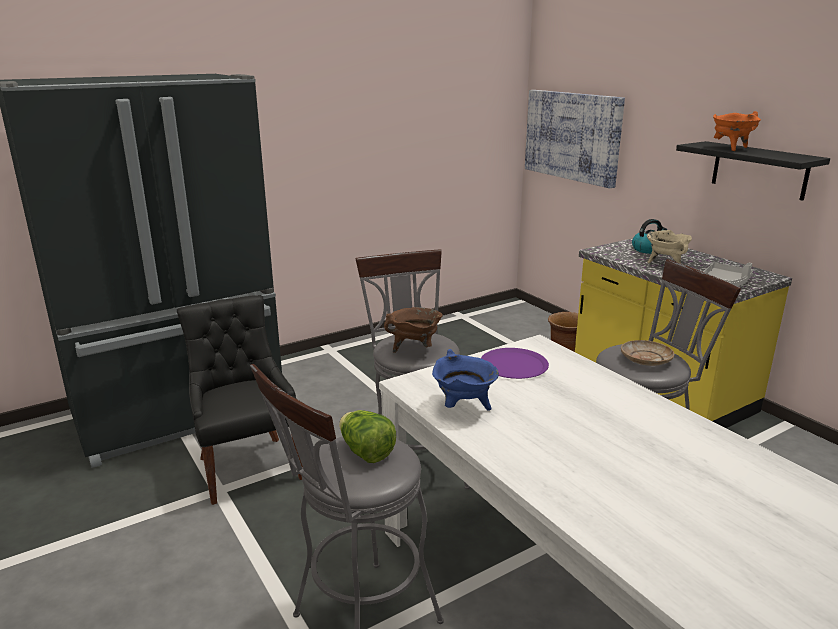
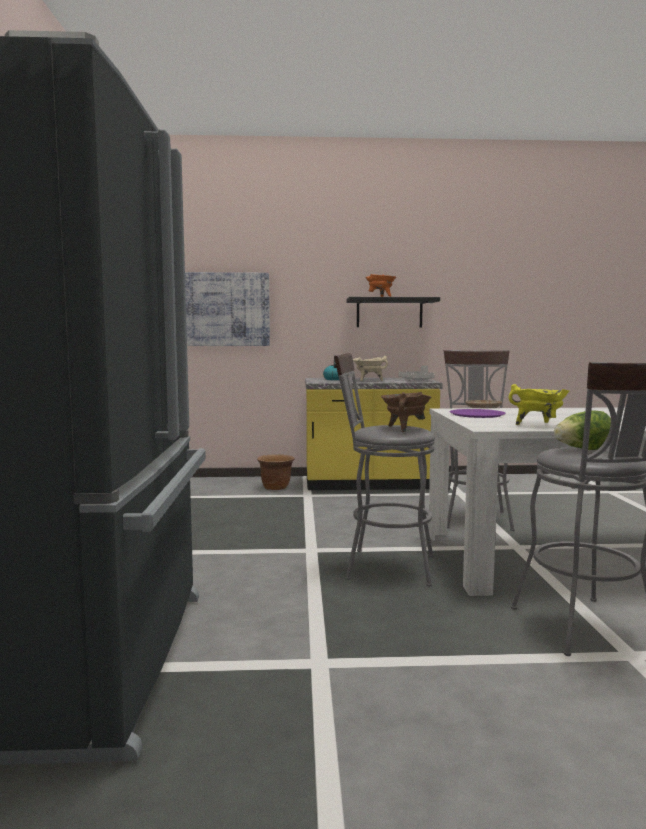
camera: 60 degrees left, 15 degrees down
black chair [177,295,303,505] -> none
blue cooking pot [432,349,499,411] -> yellow cooking pot [508,384,570,425]

